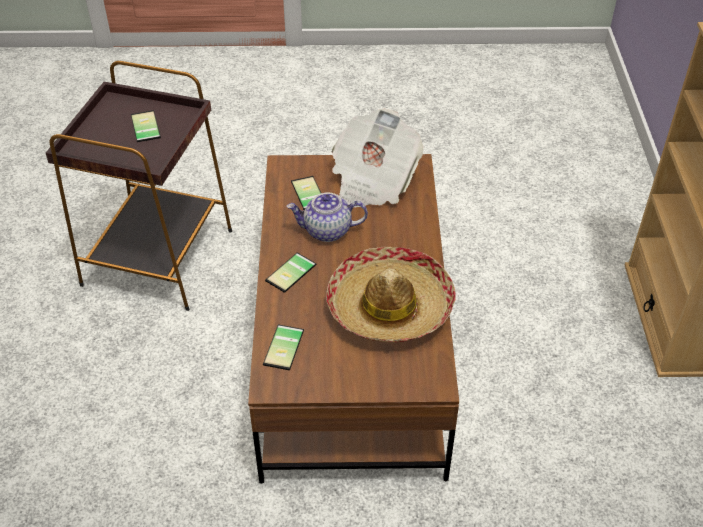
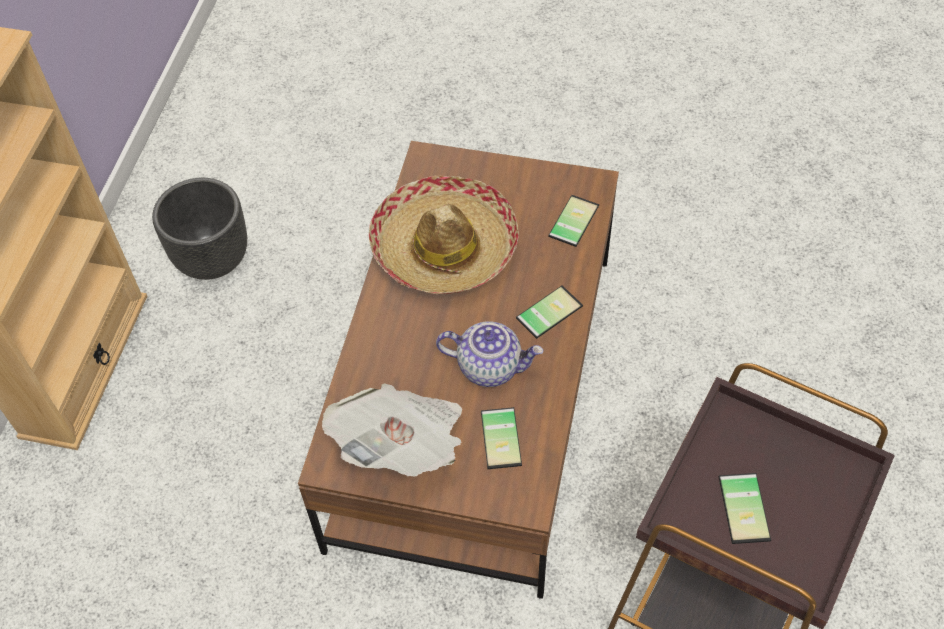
camera: 165 degrees left, 10 degrees up
none -> black planter [152,178,247,280]

